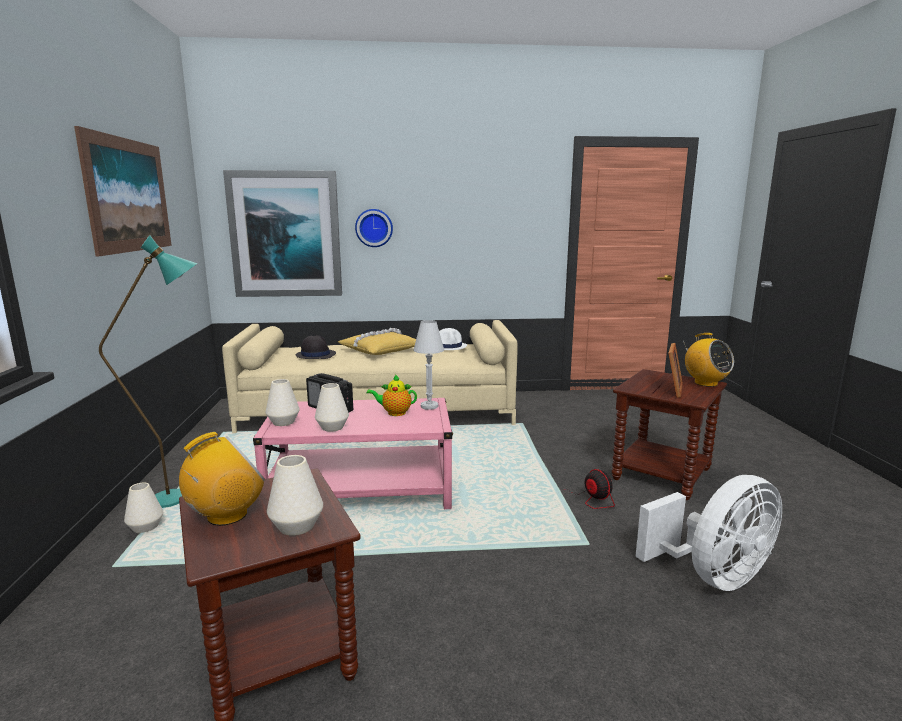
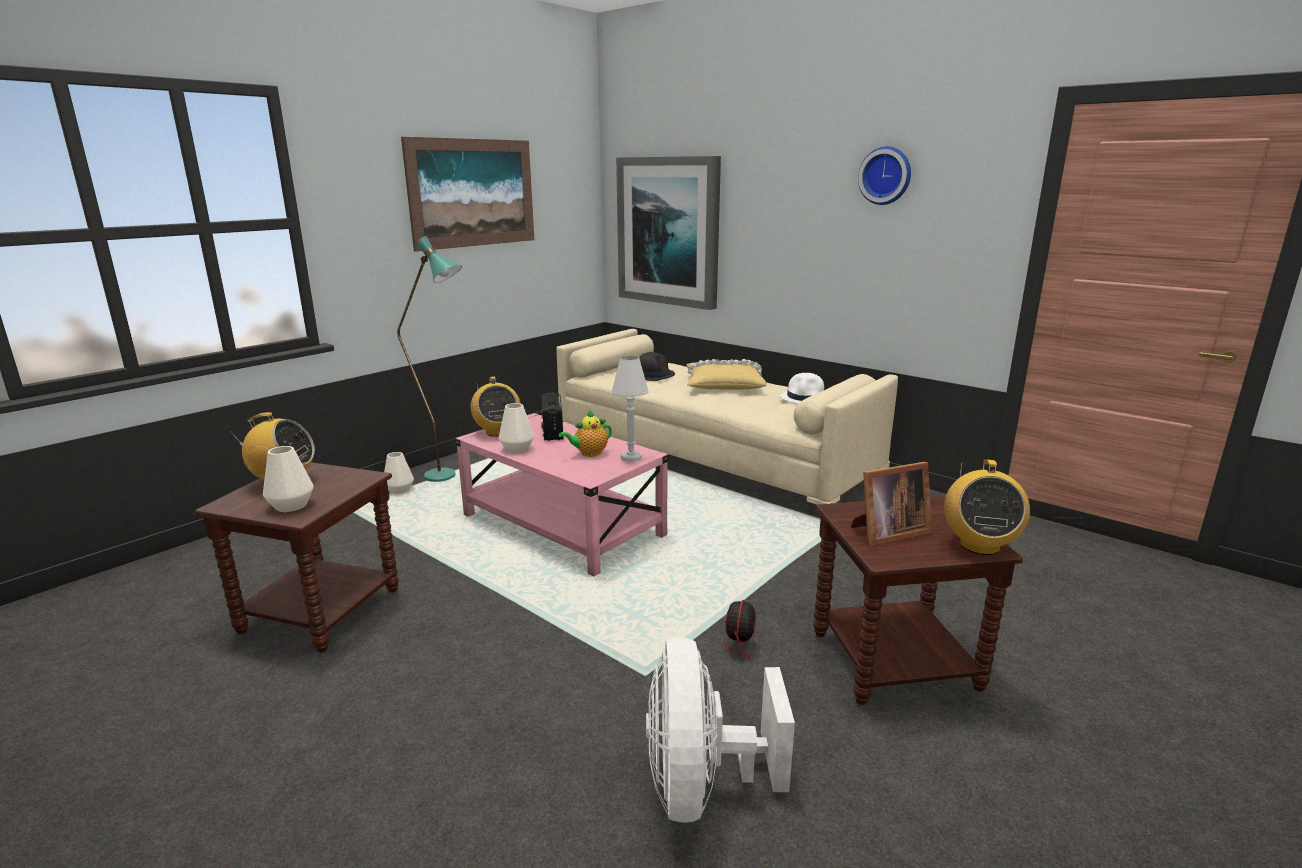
camera: 45 degrees right, 5 degrees up
white vase [266,379,300,426] -> radio [471,376,521,437]
wall clock [355,209,393,247] -> wall clock moved to [858,146,911,205]
teapot [367,374,417,416] -> teapot turned 75 degrees counterclockwise [559,410,612,457]
white fan [635,475,782,591] -> white fan turned 75 degrees clockwise [646,637,795,823]

